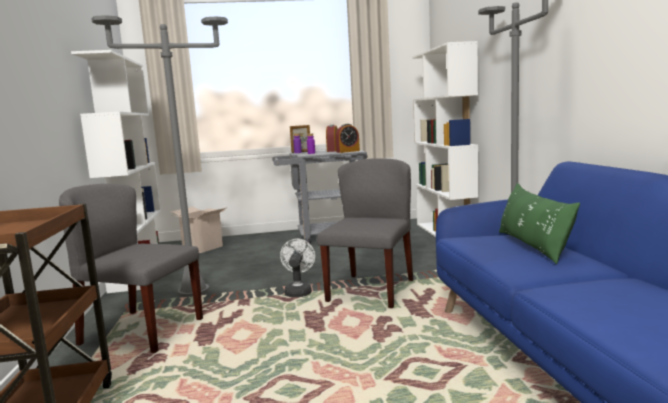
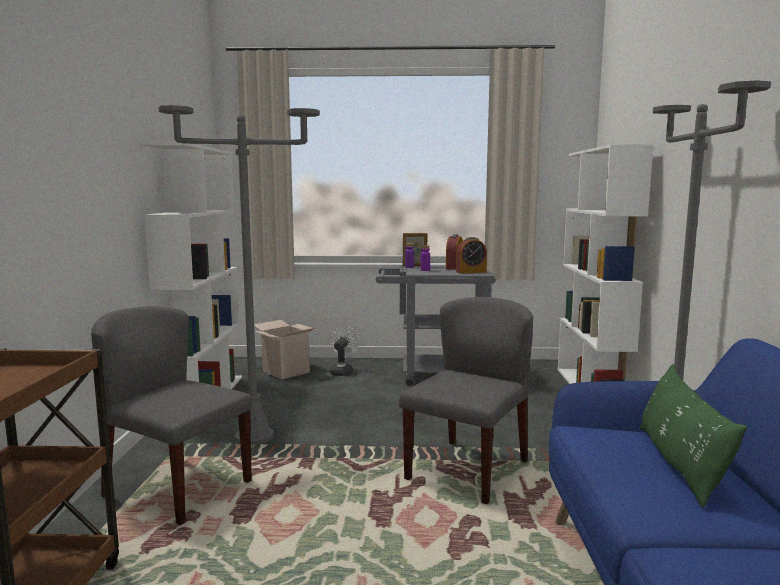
camera: 10 degrees right, 0 degrees up
white fan [280,239,315,297] -> white fan moved to [330,326,360,376]

